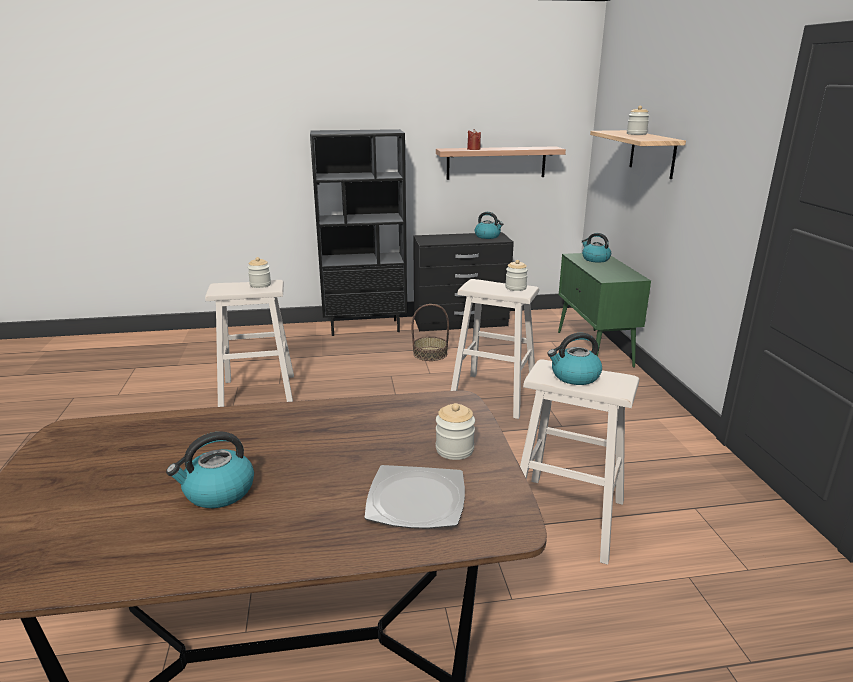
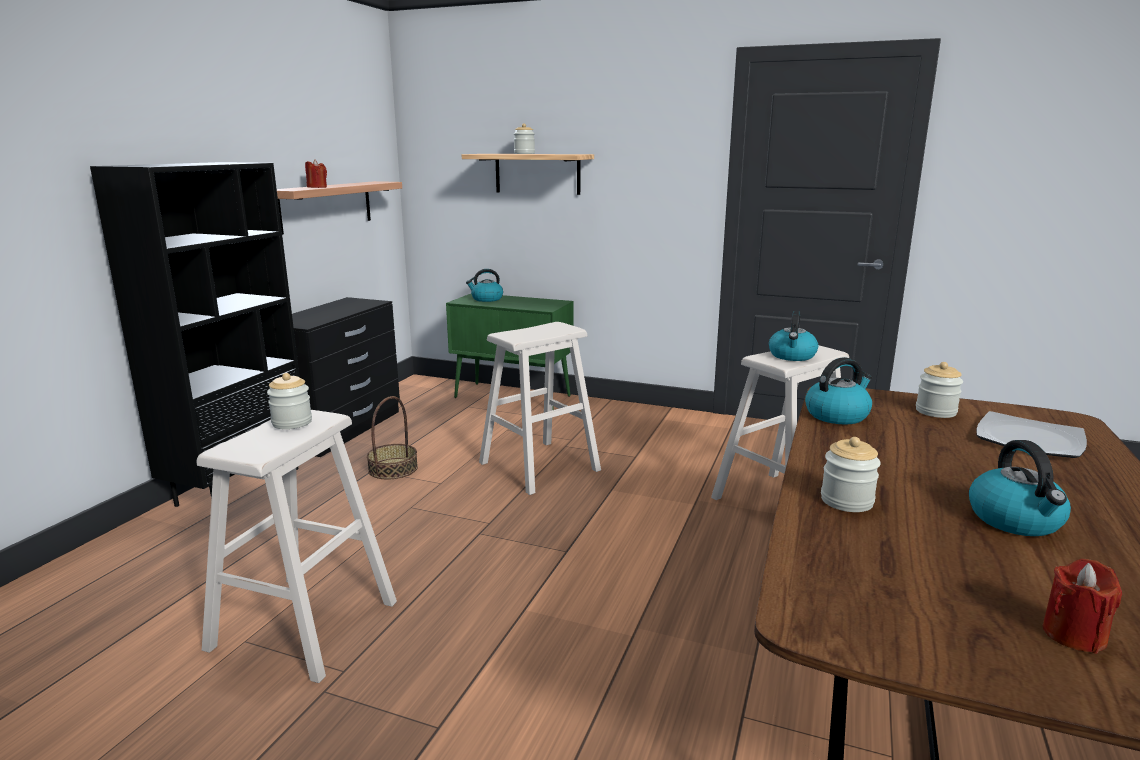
camera: 60 degrees left, 5 degrees down
kettle [475,212,503,239] -> kettle moved to [805,357,872,424]
jar [505,260,528,291] -> jar moved to [821,437,881,512]
none -> red candle [1042,559,1122,654]

